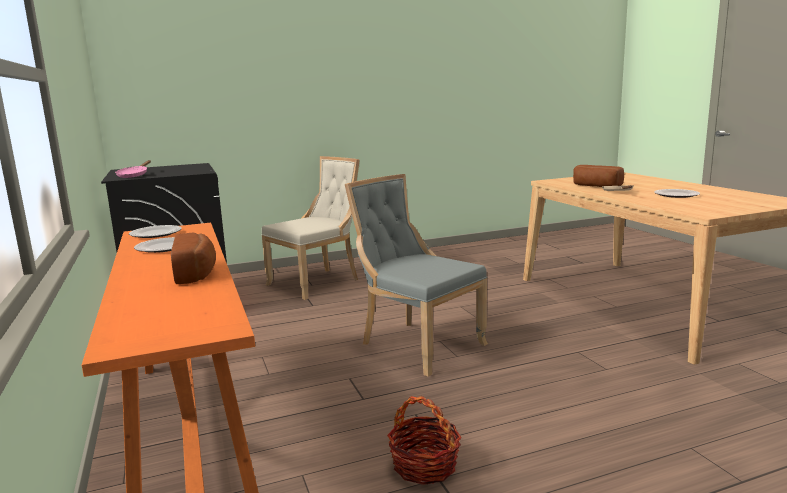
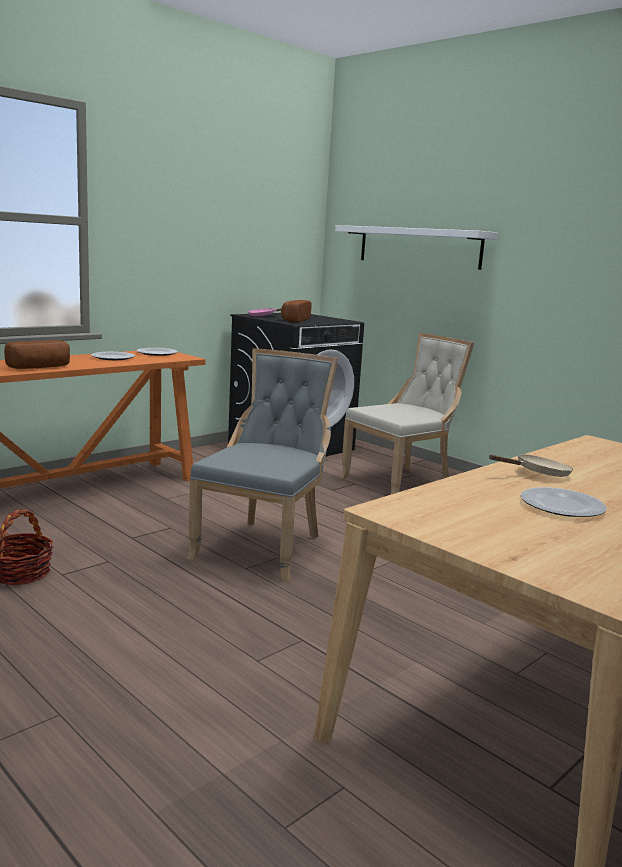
camera: 65 degrees right, 0 degrees up
beige chair [261,156,360,300] -> beige chair turned 60 degrees counterclockwise [340,333,474,494]
bread [573,165,624,187] -> bread moved to [281,300,311,322]
none -> white shelf [335,225,497,270]

